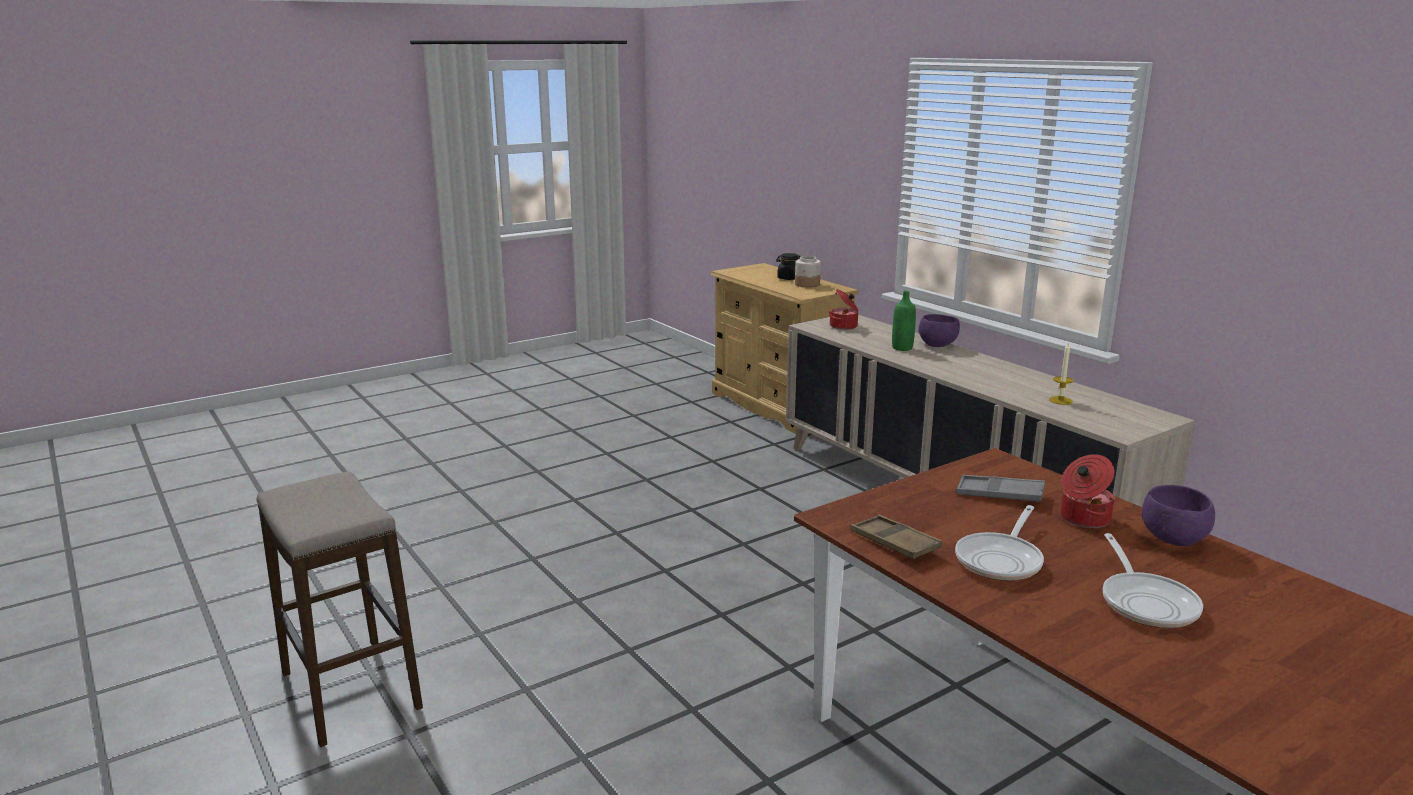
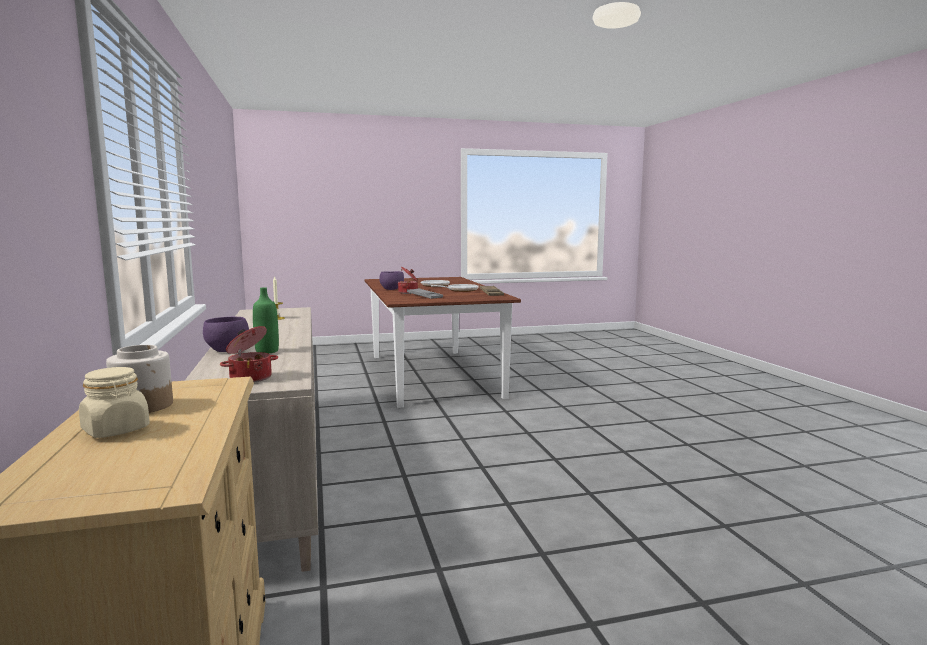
camera: 160 degrees left, 10 degrees down
stool [256,472,423,747] -> none
black jar [776,253,800,280] -> beige jar [79,367,150,438]

